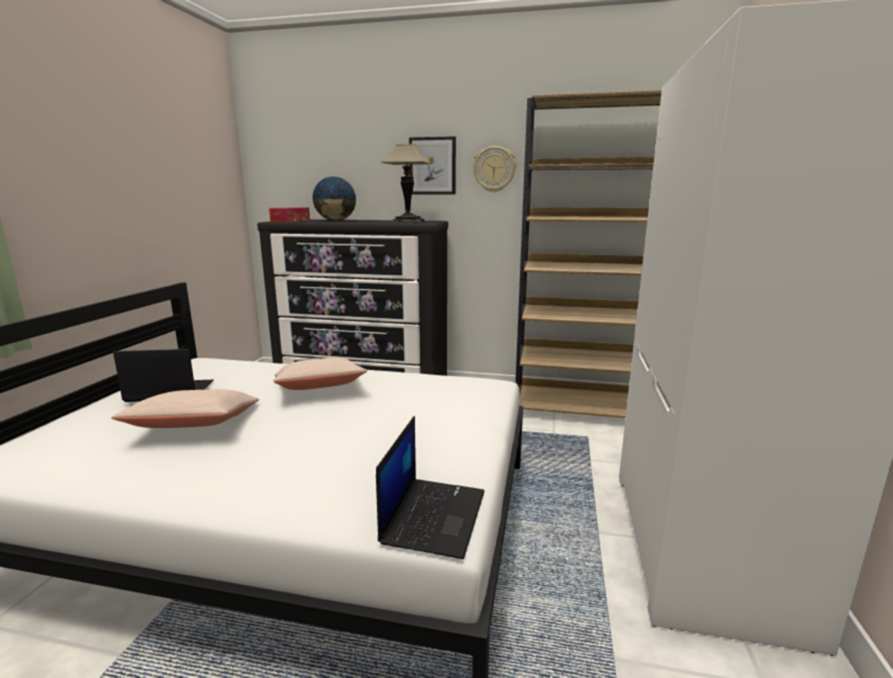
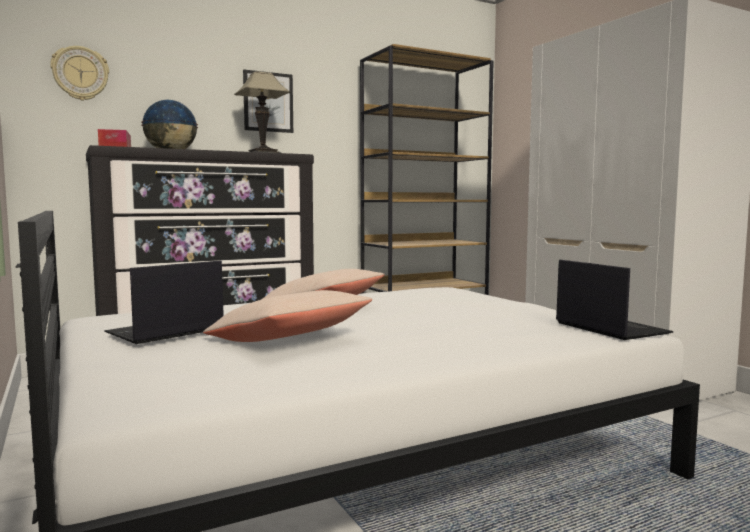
camera: 40 degrees left, 10 degrees down
wall clock [473,146,516,192] -> wall clock moved to [50,46,109,101]

